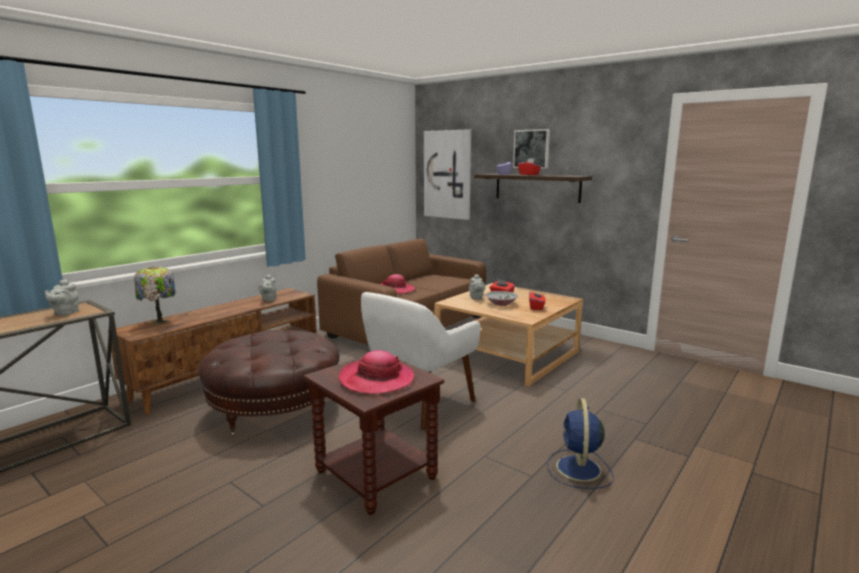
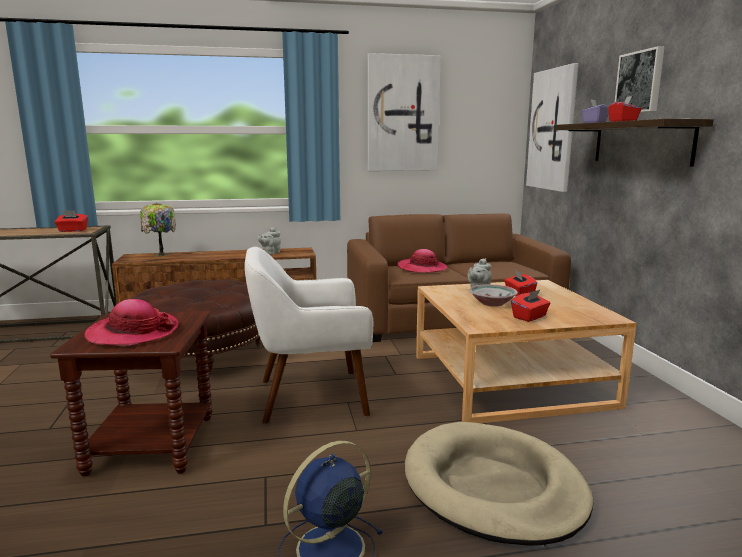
camera: 40 degrees right, 0 degrees up
grey teapot [44,279,79,316] -> red tissue box [54,210,88,232]
none -> picture [367,53,441,171]
none -> beige dog bed [405,422,593,546]

